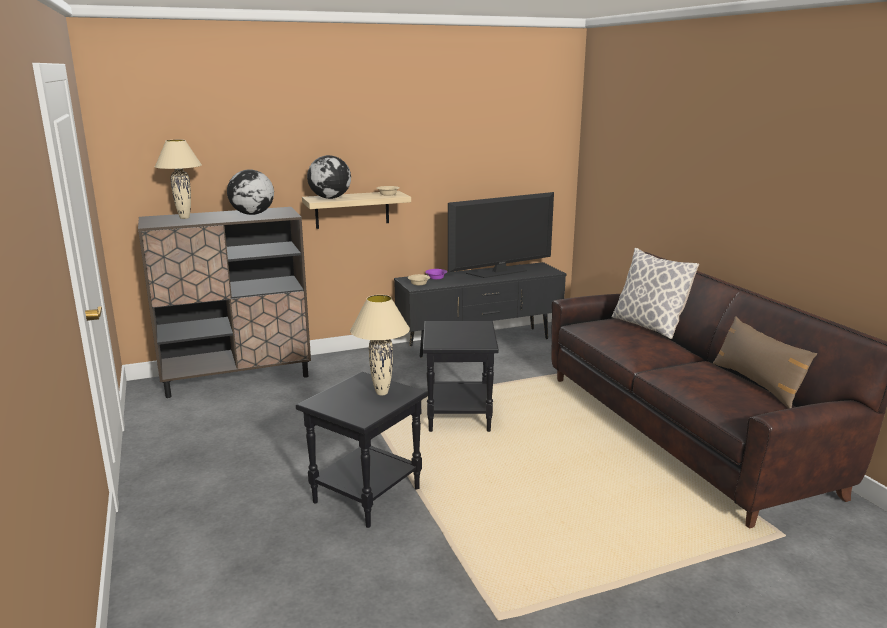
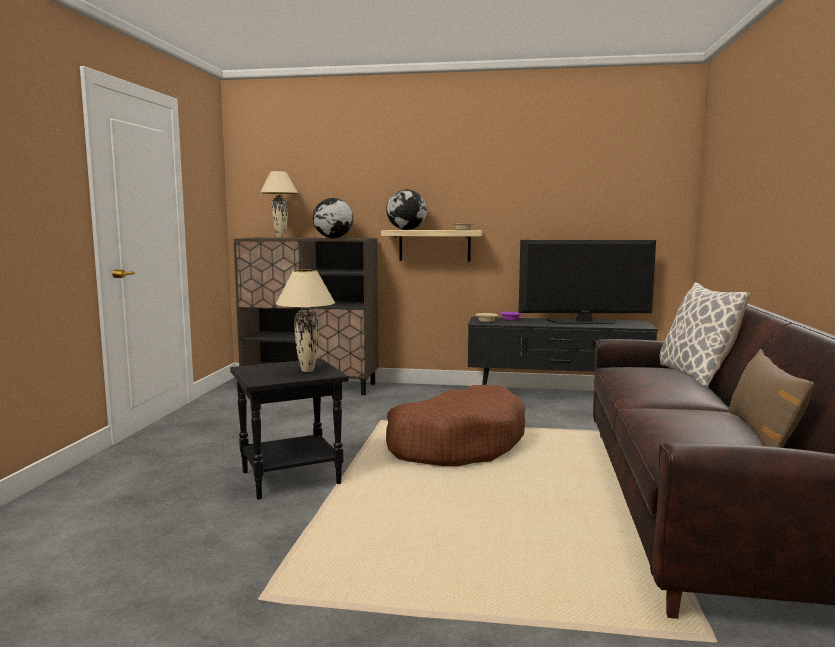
camera: 30 degrees right, 10 degrees down
black side table [423,321,499,432] -> brown dog bed [386,385,525,466]

